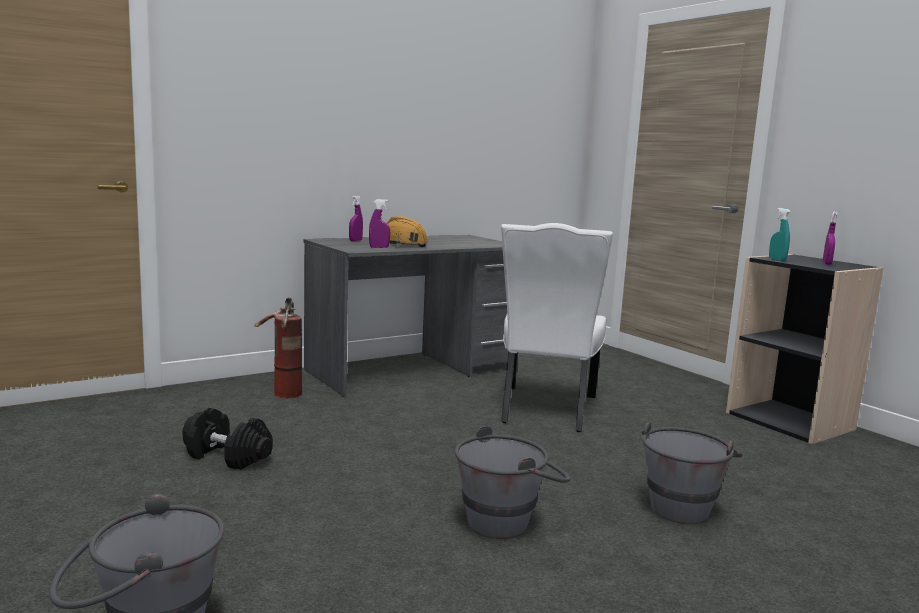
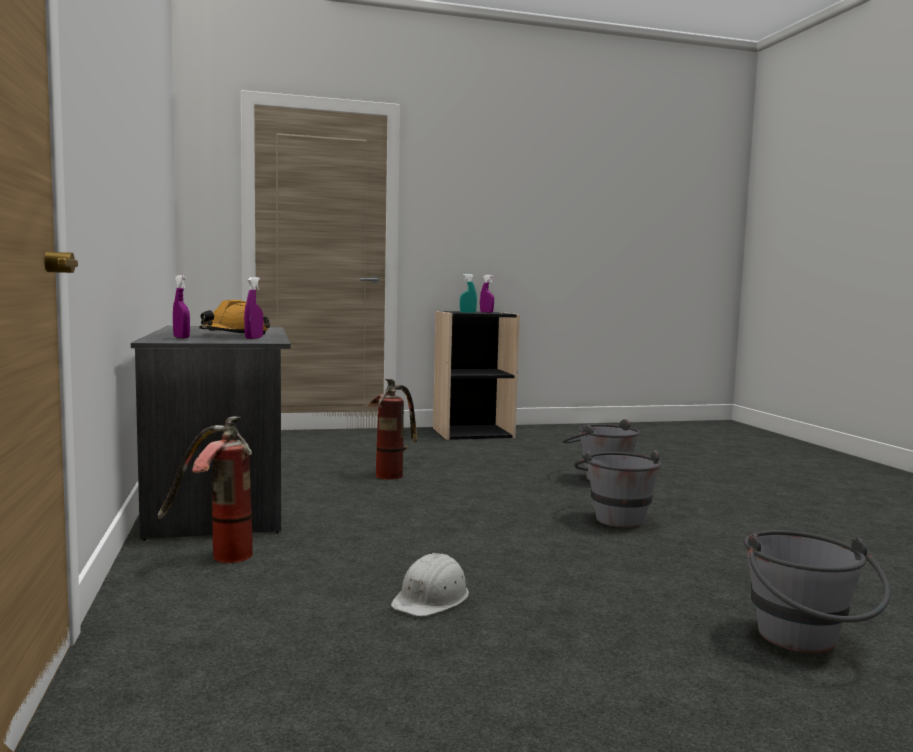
camera: 70 degrees left, 5 degrees down
black dumbbell [182,407,273,470] -> white hard hat [391,553,469,616]
white chair [501,223,613,432] -> fire extinguisher [368,379,417,480]

